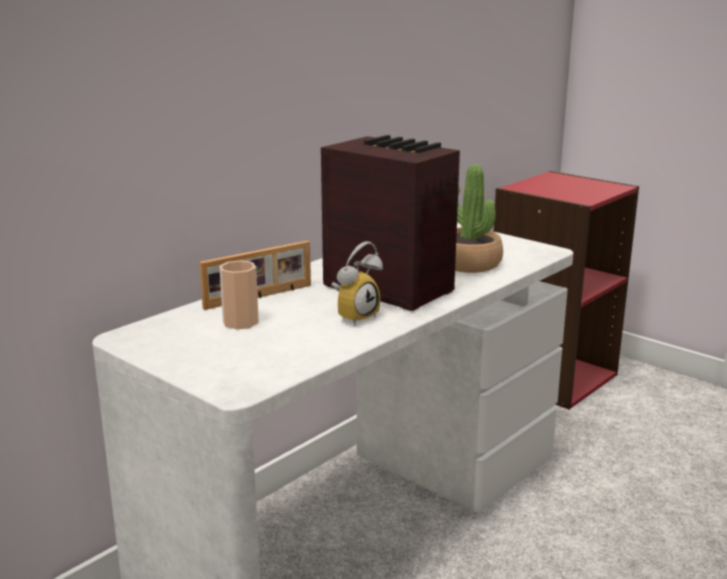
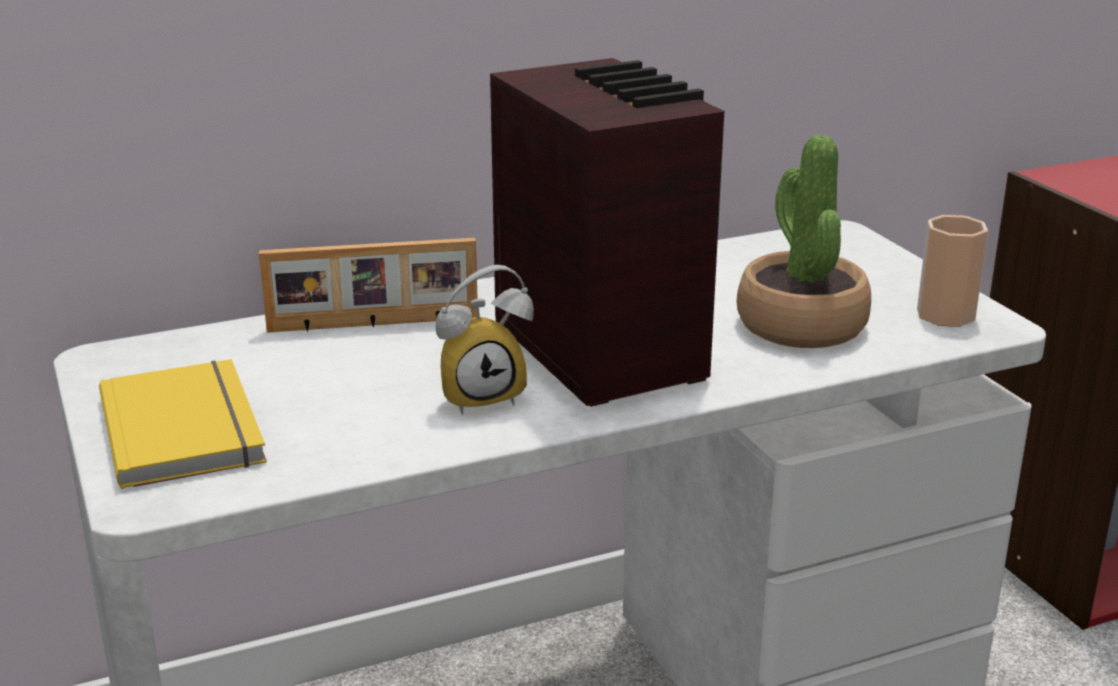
camera: 25 degrees right, 5 degrees up
cup [219,260,259,329] -> cup moved to [917,215,988,327]
none -> yellow book [99,359,267,489]

